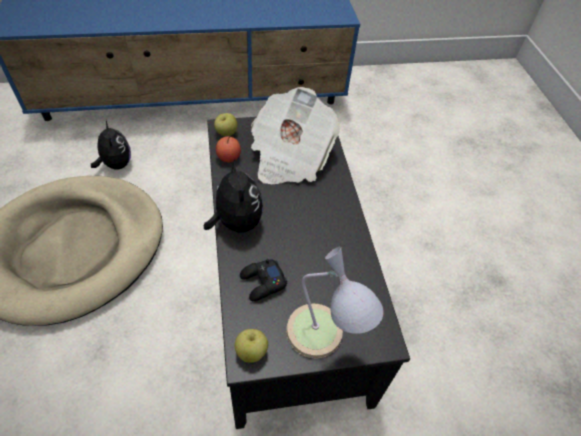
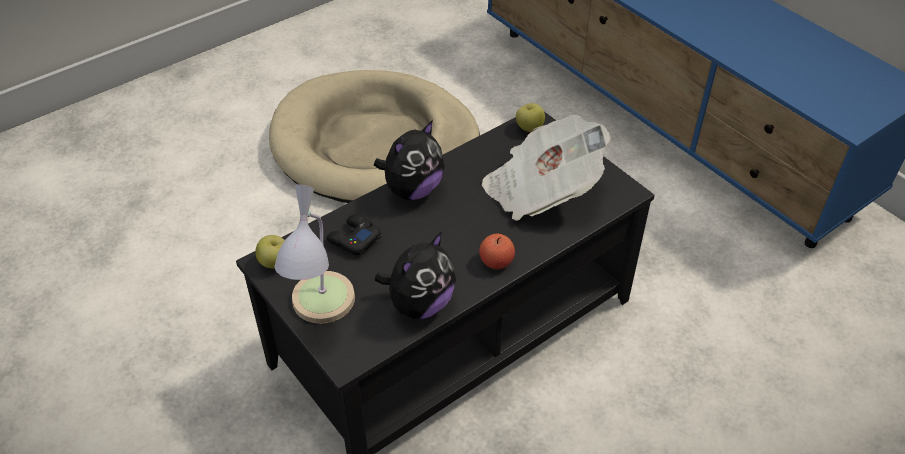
camera: 65 degrees right, 5 degrees down
plush toy [91,120,131,170] -> plush toy moved to [375,231,456,319]
apple [216,136,241,162] -> apple moved to [479,234,515,269]

